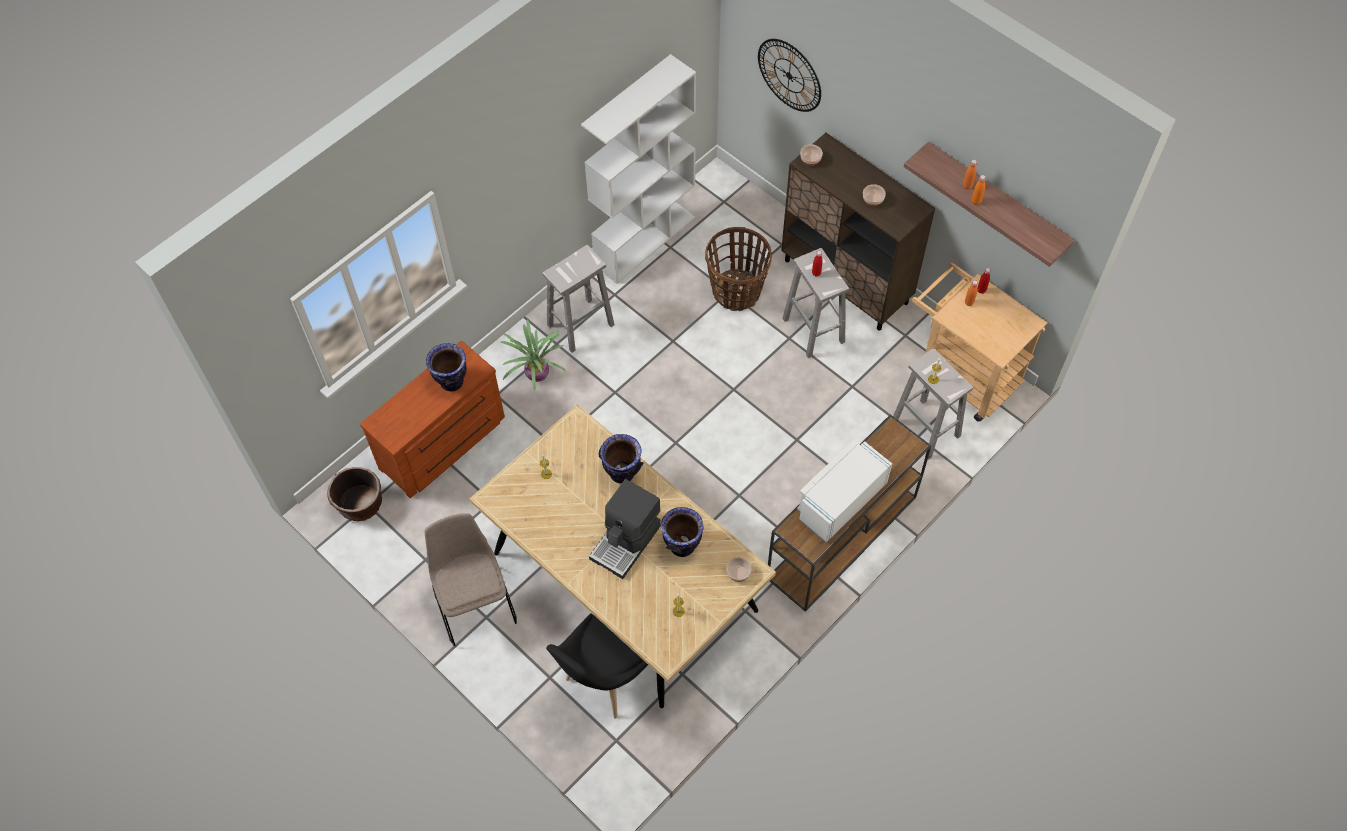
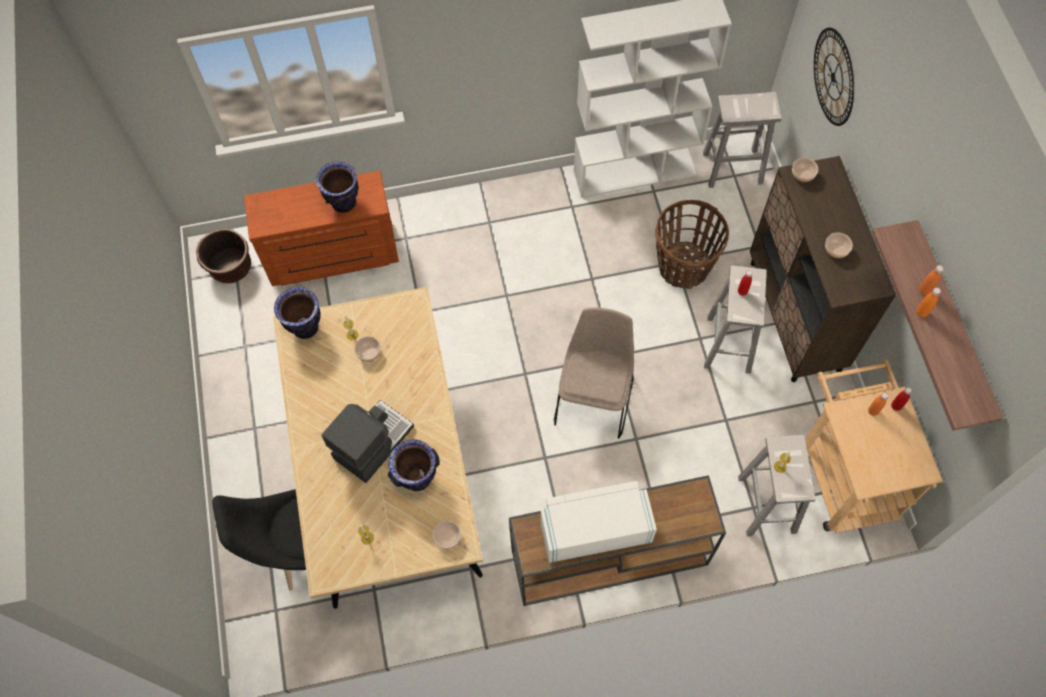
camera: 35 degrees right, 5 degrees up
beige chair [425,513,517,646] -> beige chair moved to [554,307,634,439]
potted plant [501,320,567,390] -> none
white stool [542,245,615,353] -> white stool moved to [703,92,782,188]
coffee machine [589,479,661,579] -> coffee machine turned 150 degrees clockwise [321,400,414,483]
vase [598,434,643,484] -> vase moved to [274,287,320,339]
none -> bowl [354,336,380,362]

